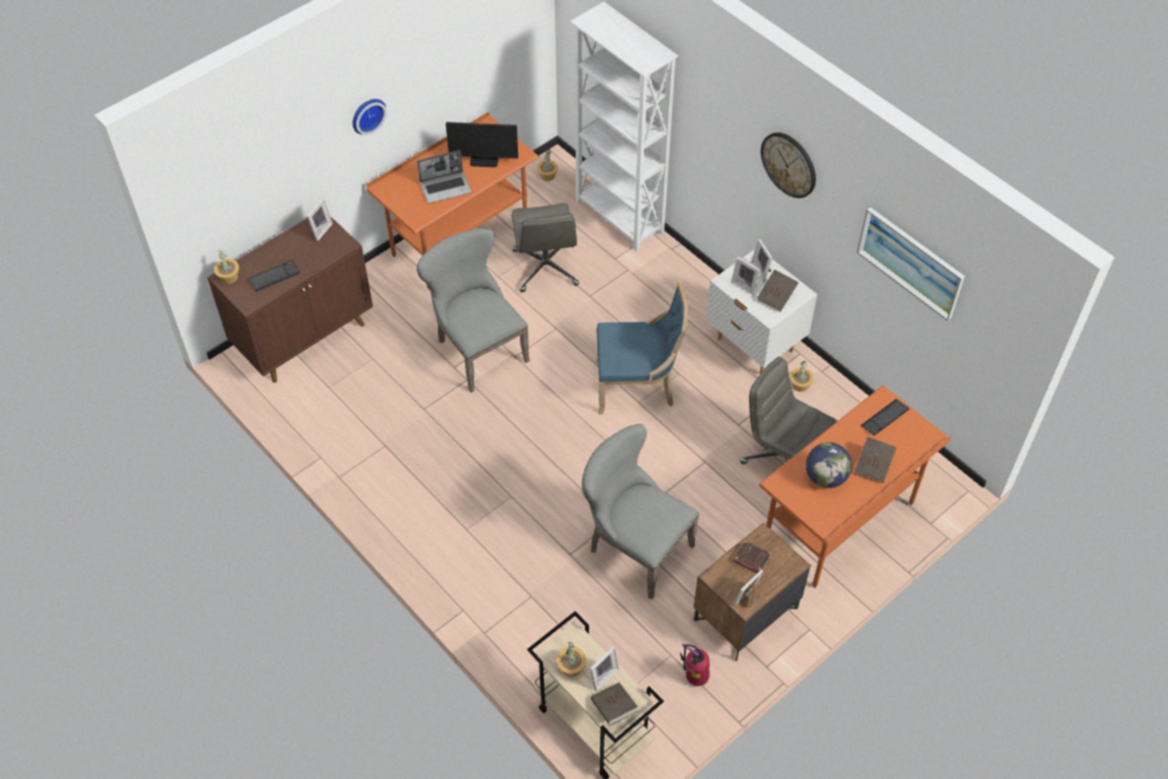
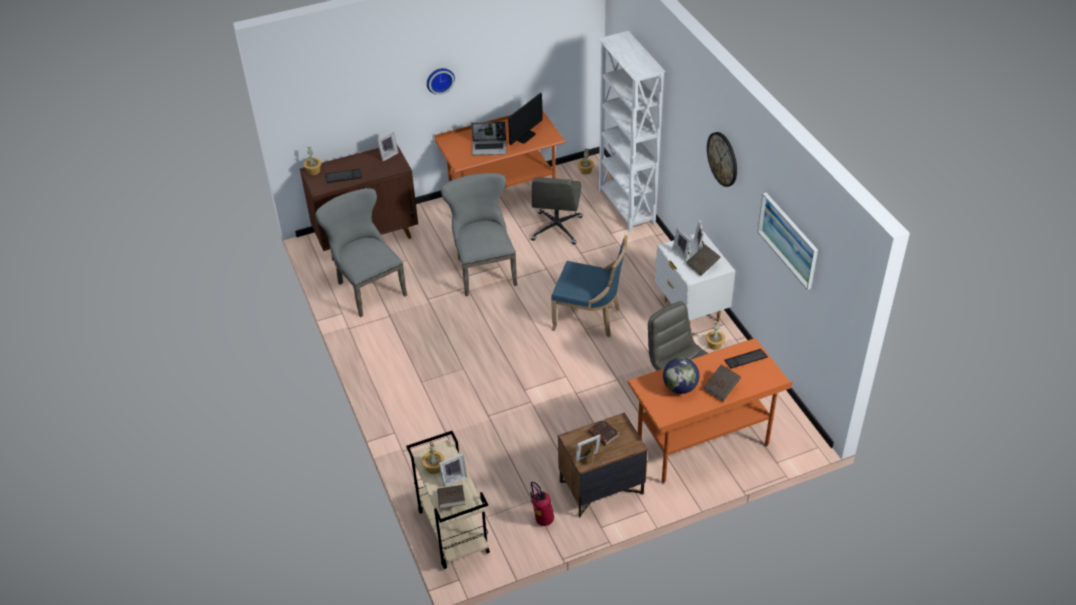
camera: 20 degrees right, 10 degrees down
monitor [446,122,518,167] -> monitor turned 75 degrees counterclockwise [508,93,543,145]
grey chair [582,424,699,600] -> grey chair moved to [315,188,407,317]

